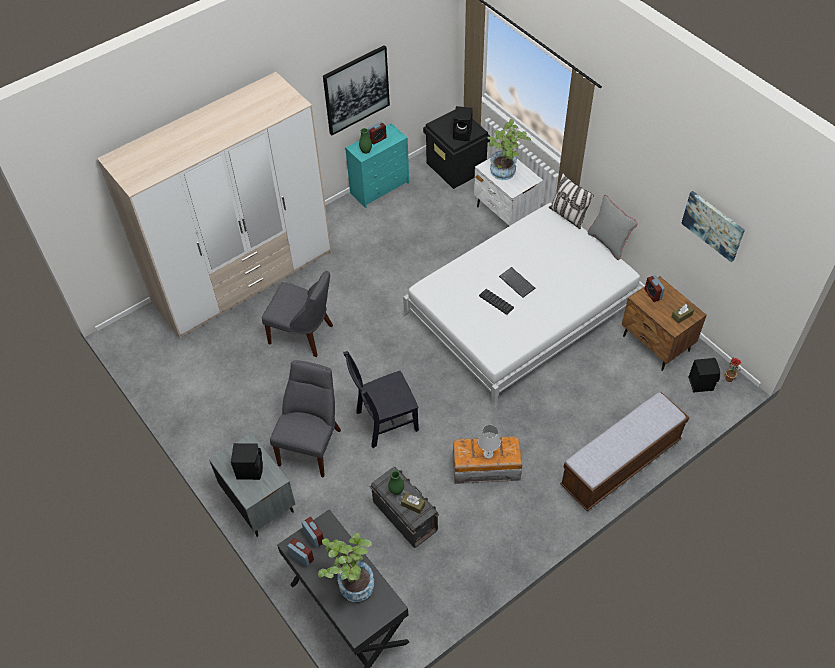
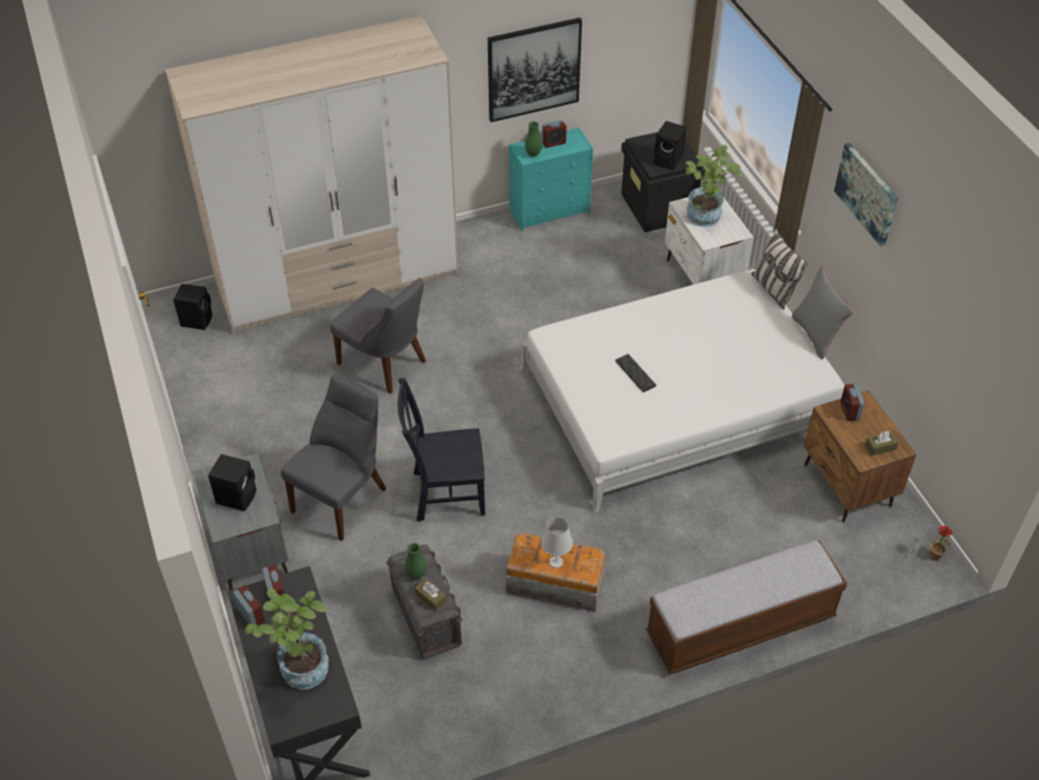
camera: 15 degrees right, 5 degrees down
keyboard [499,267,535,298] -> none
picture [681,191,745,262] -> picture moved to [834,143,898,247]
black speaker [688,358,720,393] -> black speaker moved to [173,284,212,330]

